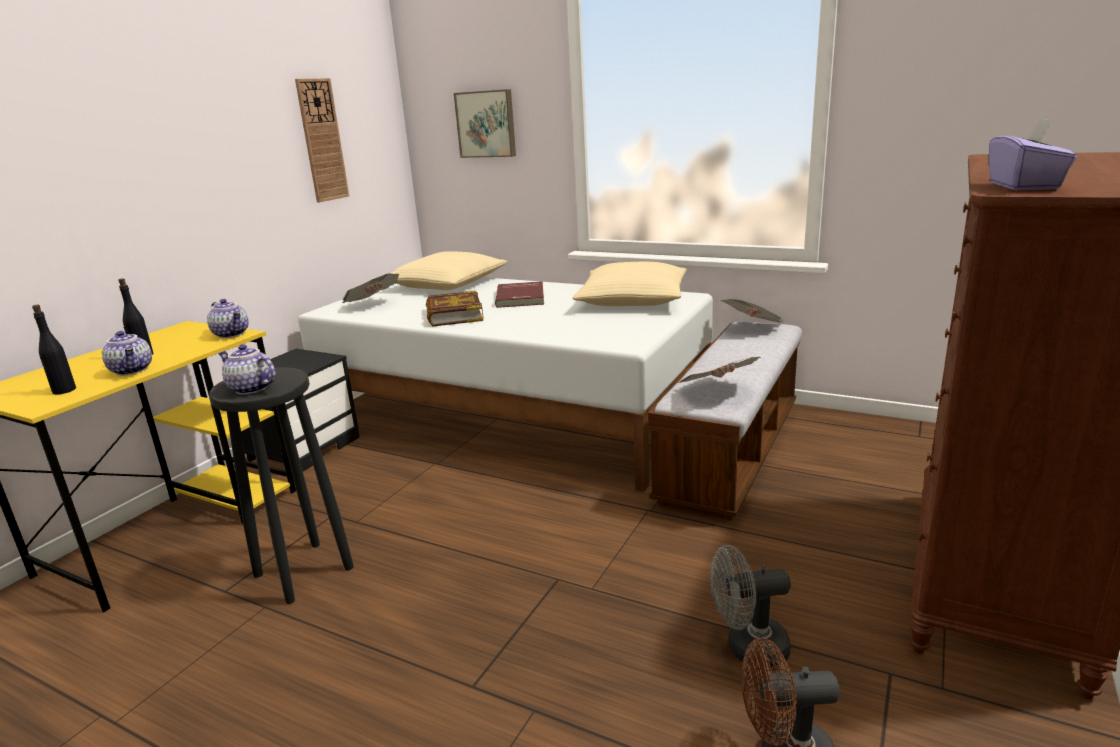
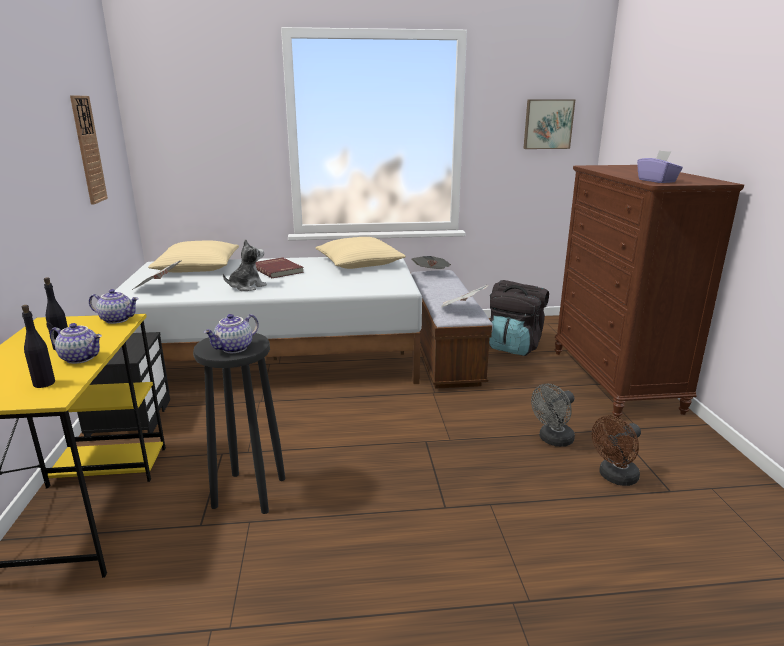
camera: 35 degrees left, 0 degrees up
teapot [218,344,276,395] -> teapot turned 45 degrees counterclockwise [203,314,259,353]
book [426,290,484,326] -> plush toy [223,239,267,291]
picture [454,89,516,158] -> picture moved to [523,99,576,149]
none -> black backpack [489,280,549,356]

